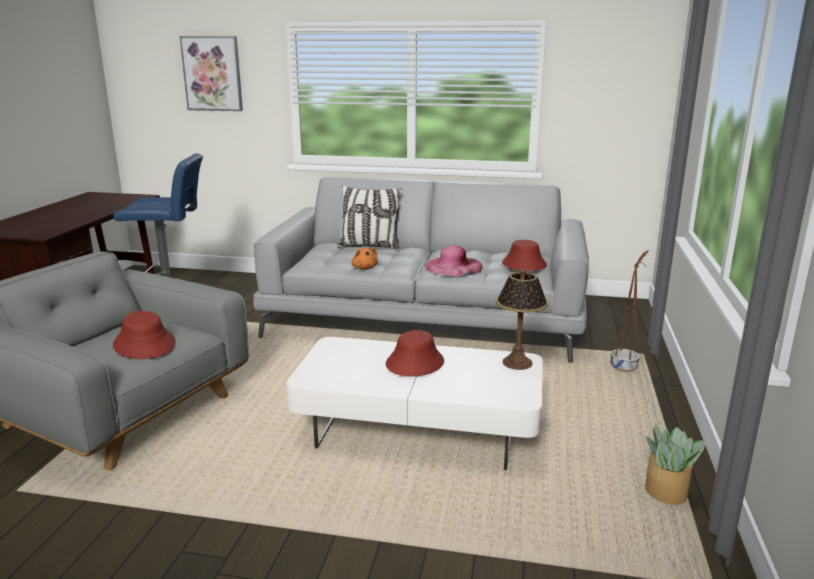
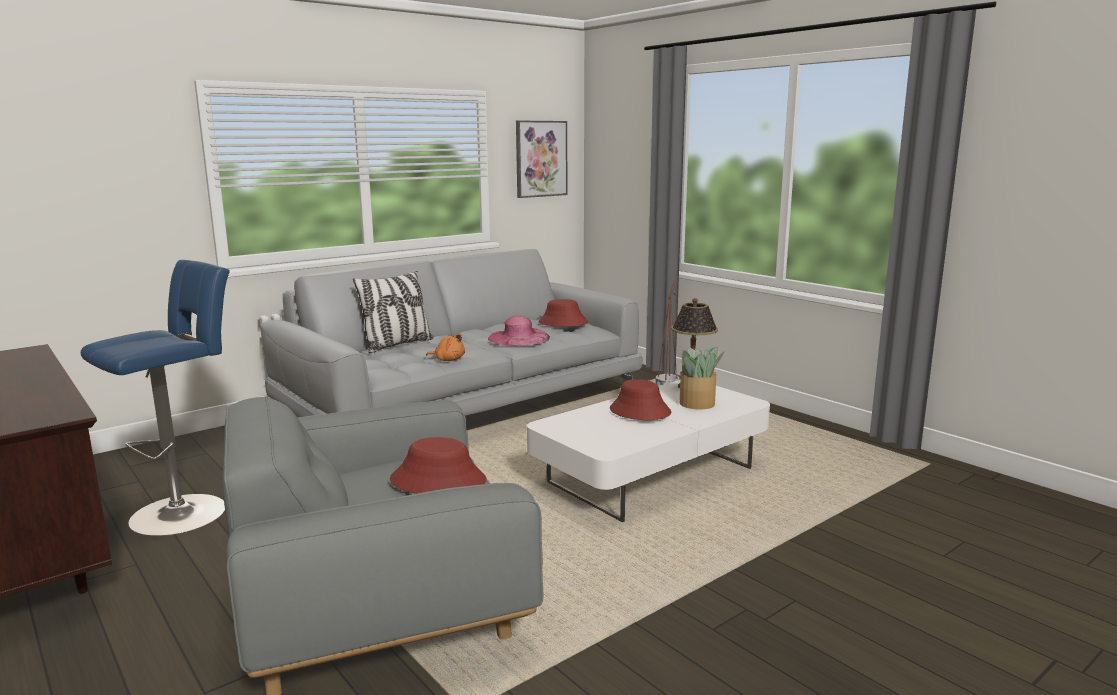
camera: 50 degrees left, 5 degrees down
picture [180,36,243,111] -> picture moved to [516,121,567,198]
potted plant [645,424,705,505] -> potted plant moved to [680,347,725,409]

